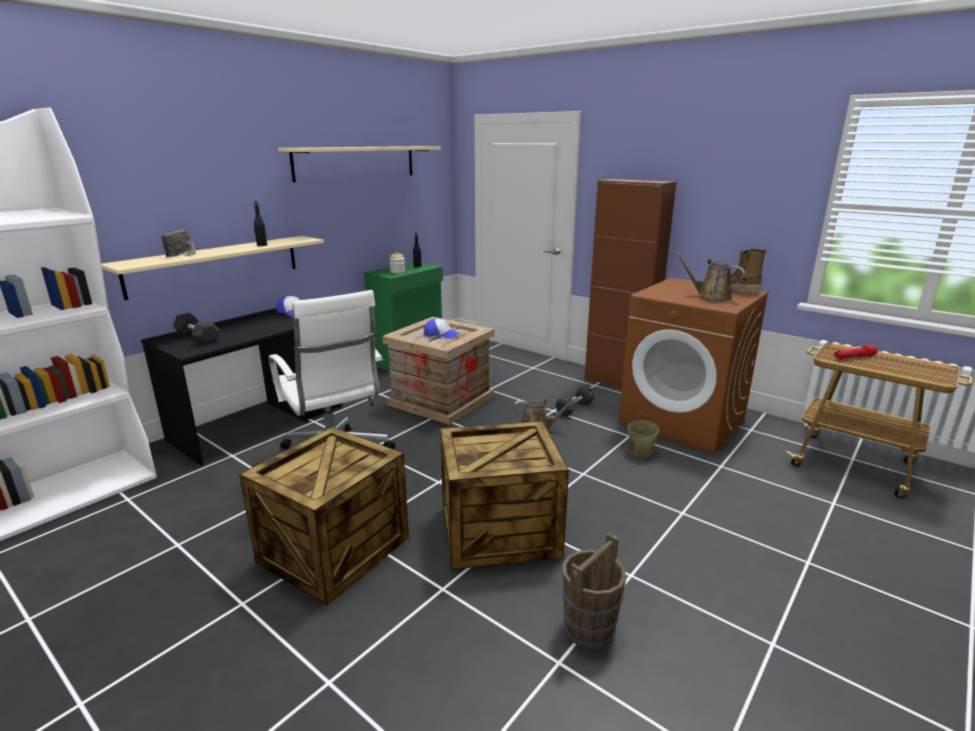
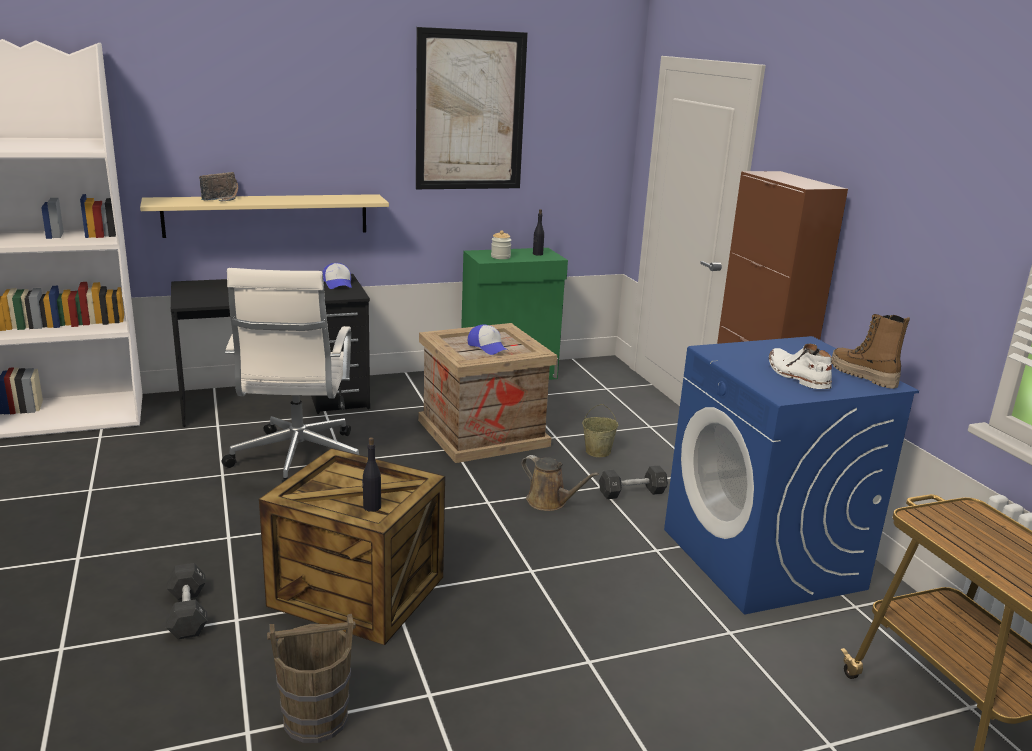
camera: 30 degrees right, 0 degrees up
black dumbbell [173,313,220,345] -> black dumbbell moved to [166,563,207,639]
crate [239,427,409,605] -> none
black bottle [254,201,267,246] -> black bottle moved to [362,437,381,512]
beige shelf [278,146,441,182] -> picture [416,27,528,189]
brown washing machine [619,277,769,454] -> blue washing machine [664,336,919,614]
beige bucket [628,411,659,457] -> beige bucket moved to [582,404,618,457]
brown watering can [675,252,745,302] -> white boot [769,344,832,389]
red flashlight [834,345,878,359] -> none

